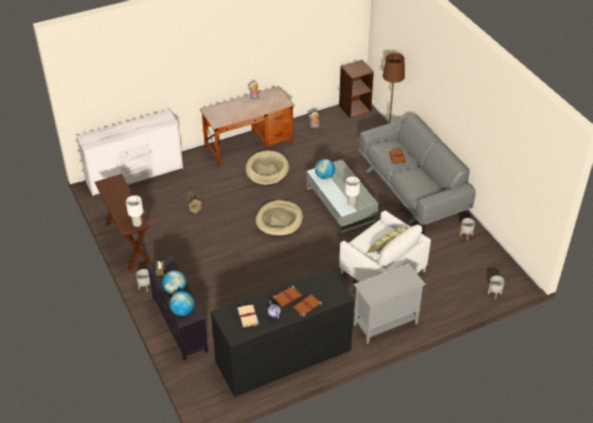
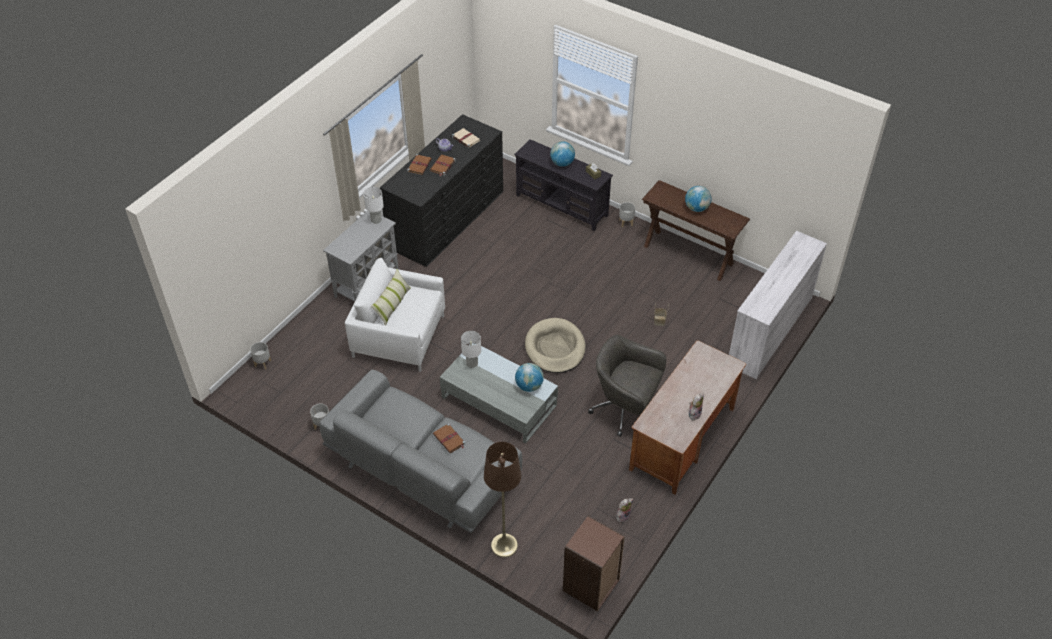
camera: 150 degrees right, 5 degrees up
white table lamp [126,195,143,227] -> white table lamp moved to [363,187,384,224]
globe [170,291,194,316] -> globe moved to [685,186,711,212]
beige dog bed [245,151,289,186] -> grey office chair [588,335,666,437]

